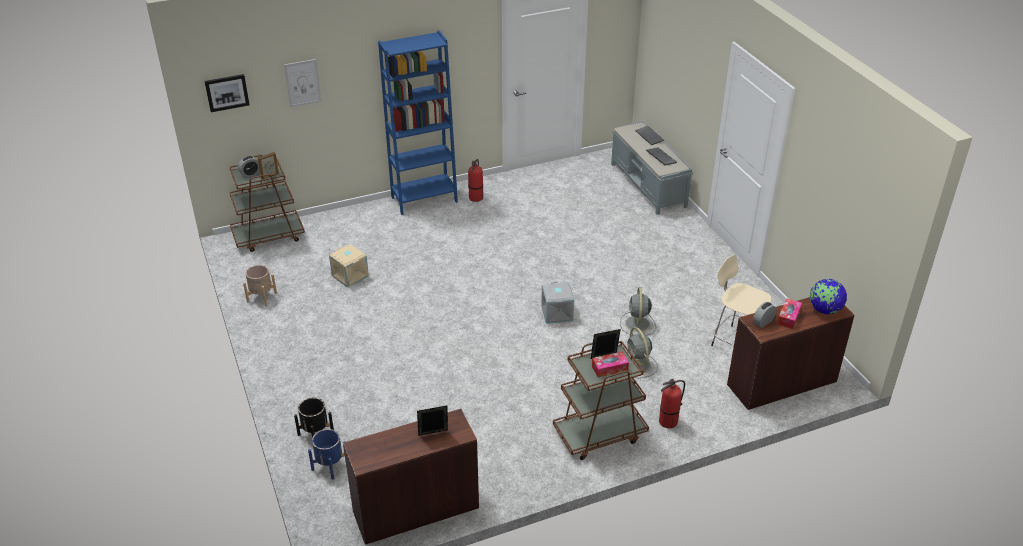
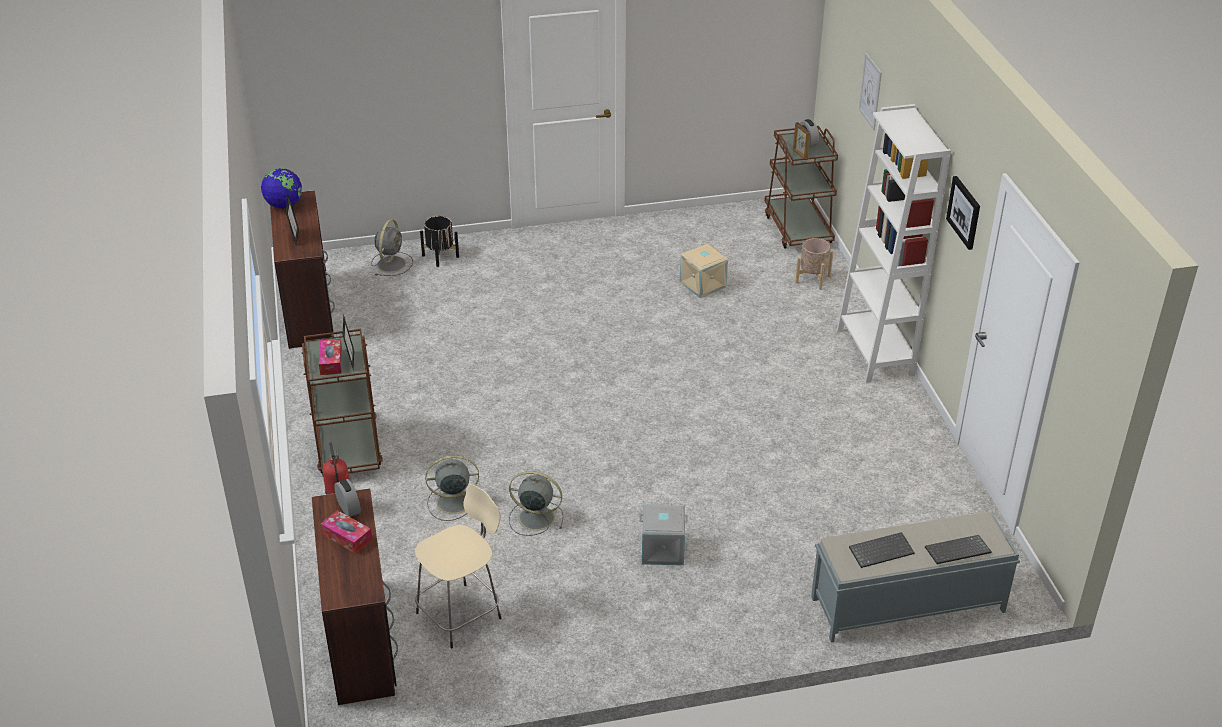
camera: 100 degrees right, 0 degrees up
picture [204,74,249,112] -> picture moved to [946,176,980,250]
beige planter [243,265,277,306] -> beige planter moved to [795,238,833,290]
blue planter [308,429,346,480] -> grey fan [371,219,413,276]
blue bookcase [378,30,458,215] -> white bookcase [837,104,951,383]
fire extinguisher [468,159,483,202] -> none
grey storage box [541,282,574,324] -> grey storage box moved to [640,505,688,565]
globe [810,279,847,314] -> globe moved to [261,168,302,209]

